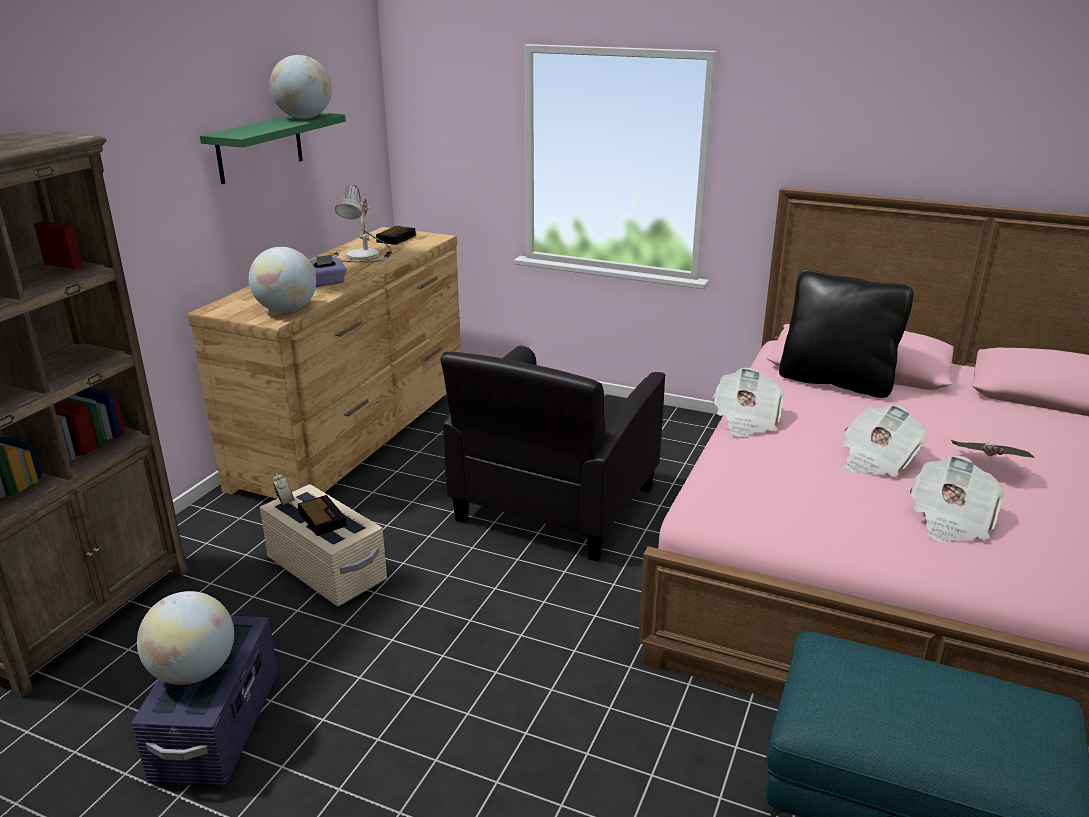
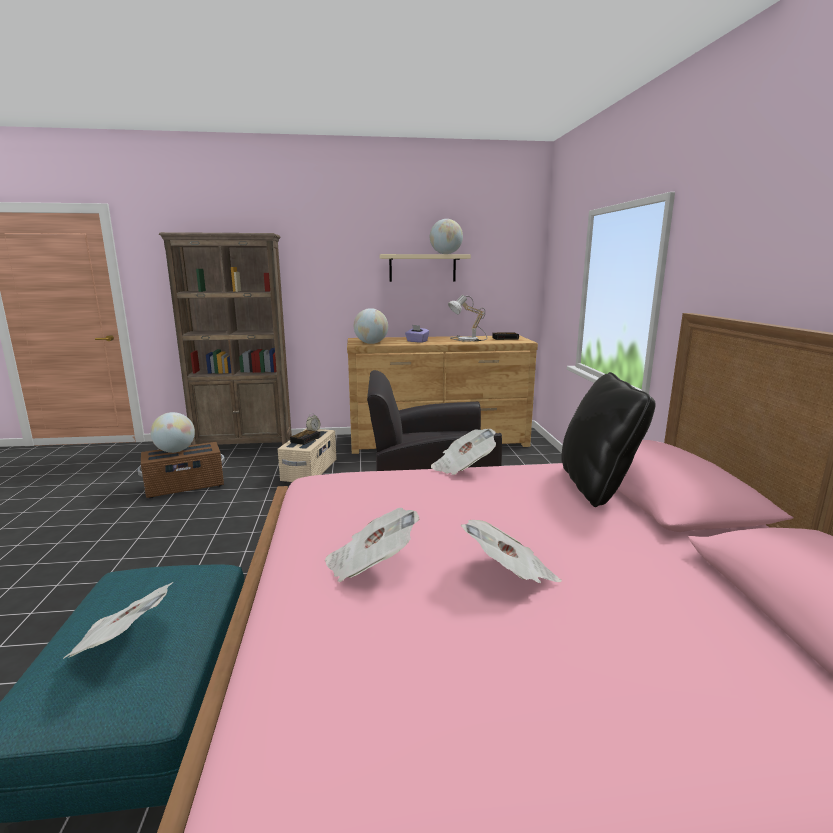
camera: 60 degrees right, 10 degrees down
purple storage box [131,616,278,787] -> brown storage box [137,442,225,498]
green shelf [200,113,346,184] -> beige shelf [379,254,471,282]
newspaper [842,405,927,476] -> newspaper moved to [63,582,173,659]

